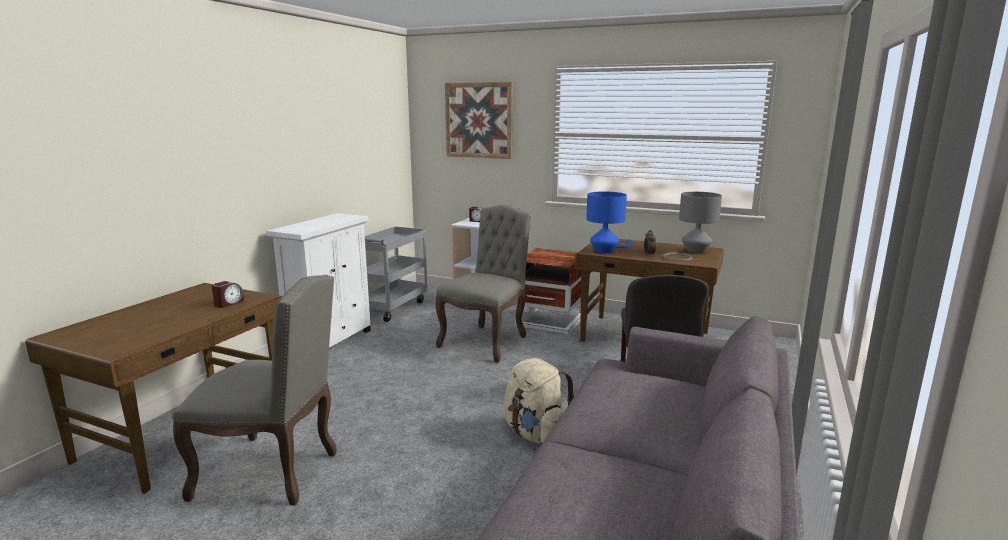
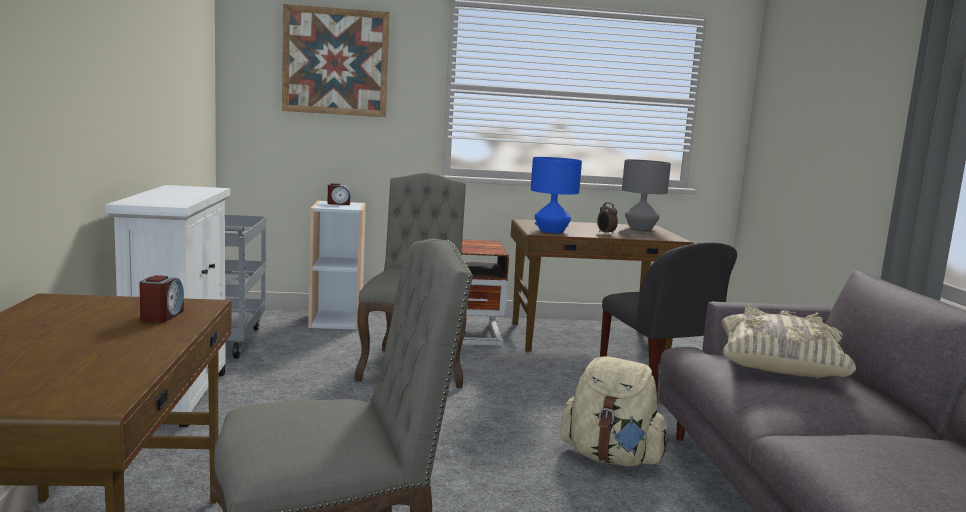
camera: 30 degrees left, 5 degrees down
none -> beige pillow [721,304,856,379]

